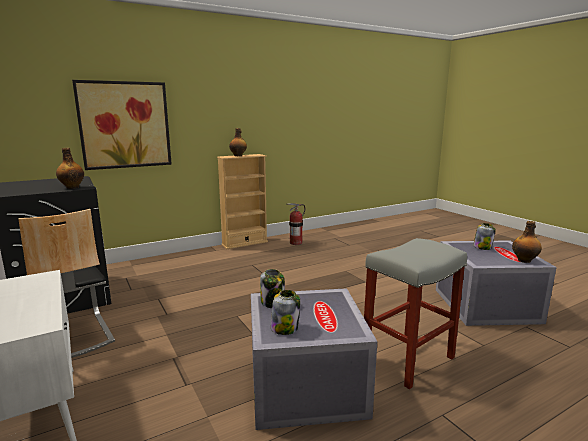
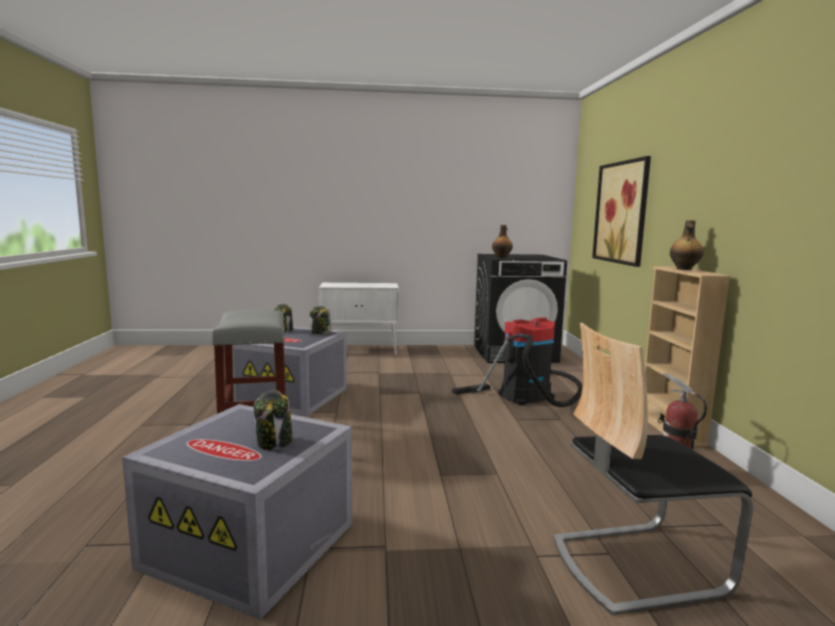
camera: 115 degrees right, 5 degrees down
chair [18,209,115,358] -> chair moved to [553,323,753,615]
bottle [512,221,542,263] -> none
none -> vacuum cleaner [452,317,583,407]

